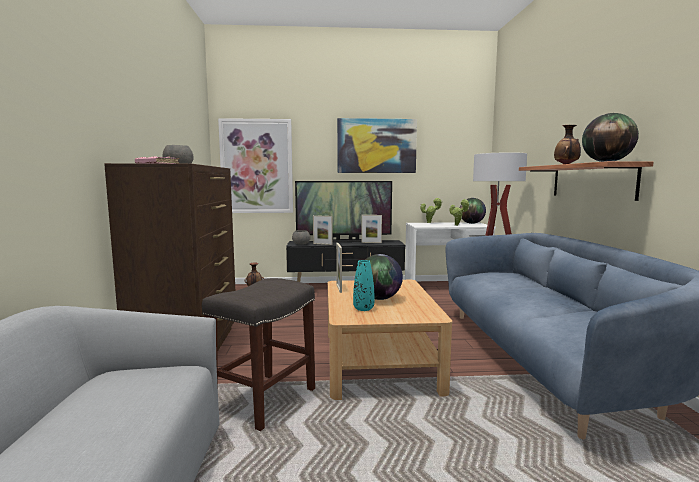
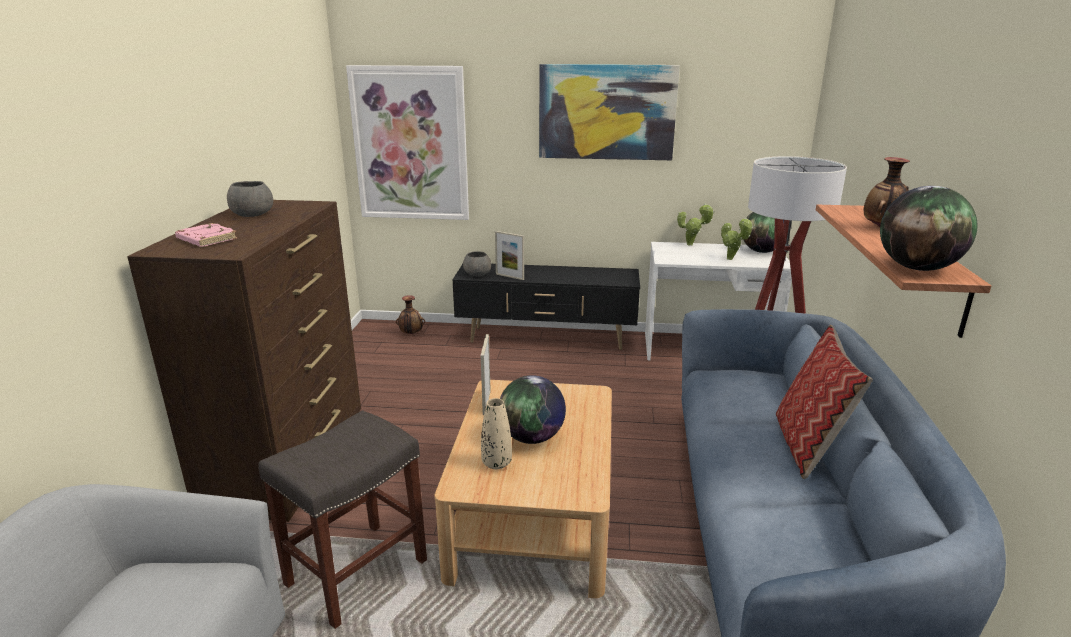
camera: 10 degrees right, 15 degrees up
television [295,181,392,242] -> none
turquoise vase [353,260,374,311] -> beige vase [481,398,512,469]
picture frame [361,215,382,243] -> none
none -> pillow [776,325,873,479]

